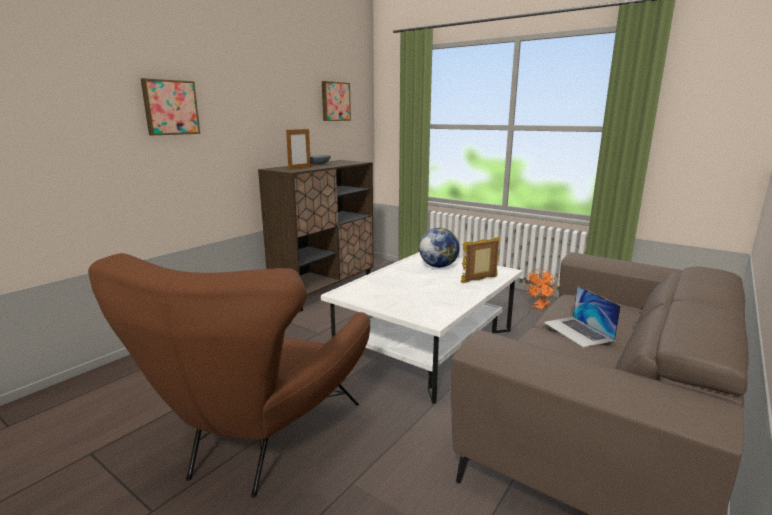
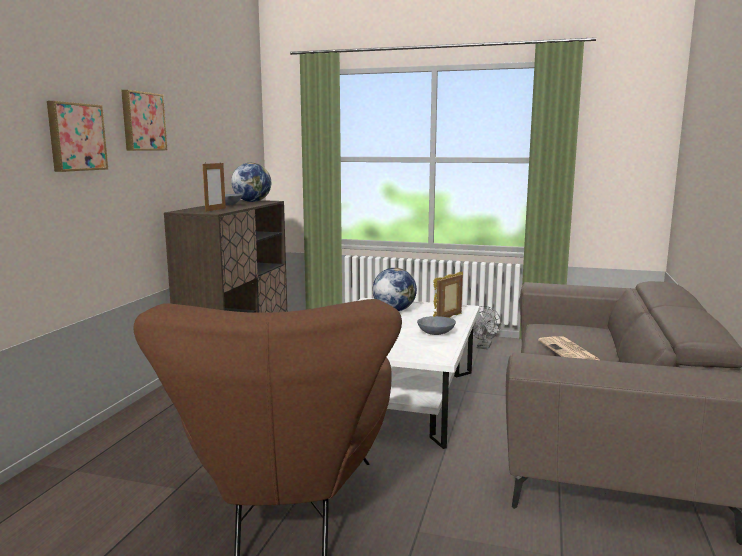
camera: 20 degrees left, 5 degrees down
picture [322,81,351,121] -> picture moved to [121,90,167,151]
orange fan [525,269,556,310] -> grey fan [473,306,501,350]
laptop [543,286,621,348] -> newspaper [538,336,599,360]
none -> globe [231,163,271,202]
none -> grey bowl [417,316,456,335]

